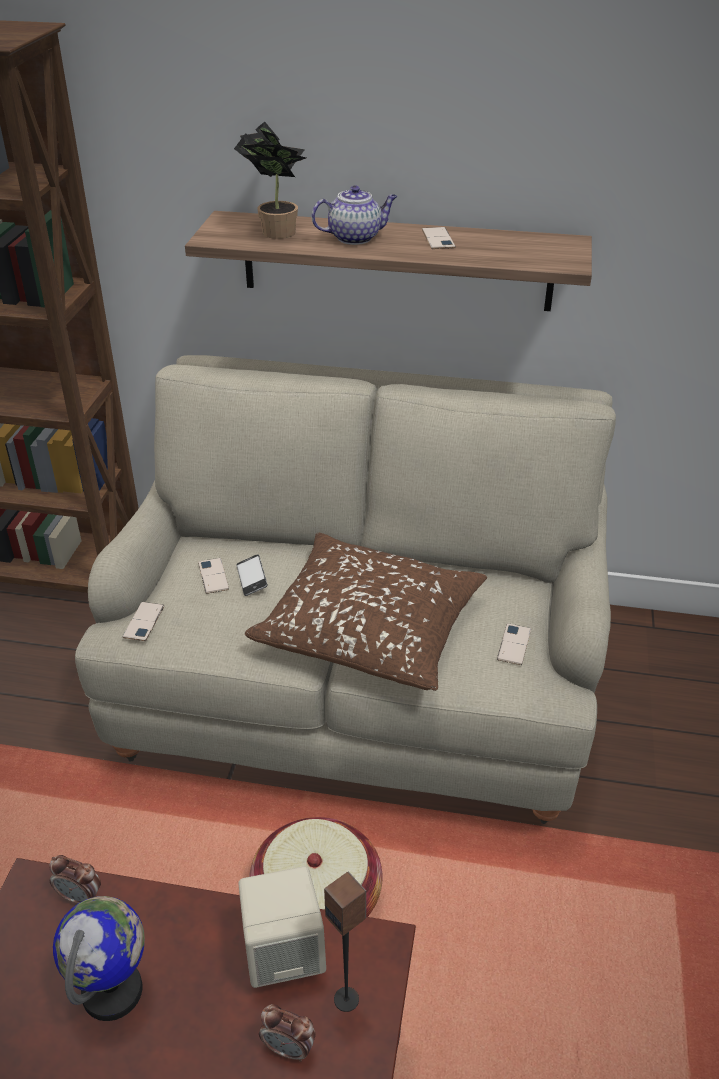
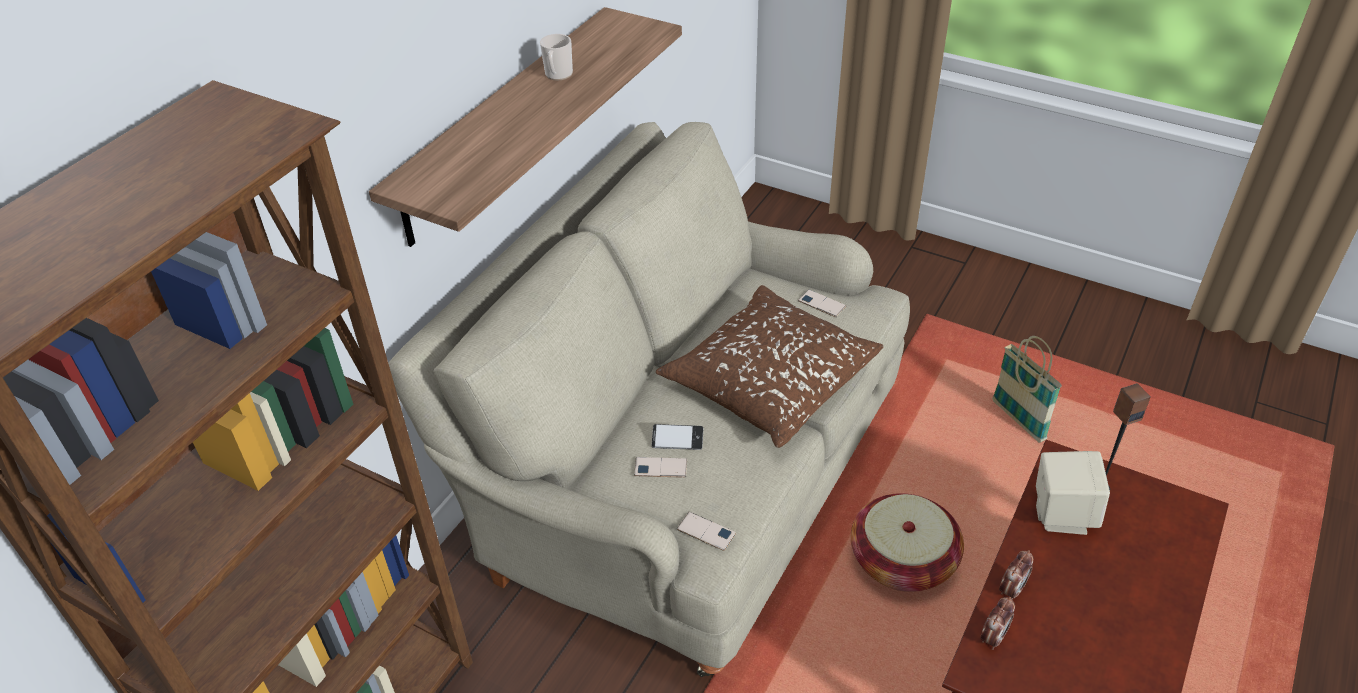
camera: 70 degrees left, 5 degrees up
globe [53,896,145,1021] -> none
potted plant [234,121,306,239] -> none
alarm clock [259,1004,316,1062] -> alarm clock moved to [999,550,1034,600]
teapot [312,185,398,245] -> none
phone [422,227,455,249] -> mug [540,34,573,80]
none -> basket [992,336,1062,443]

